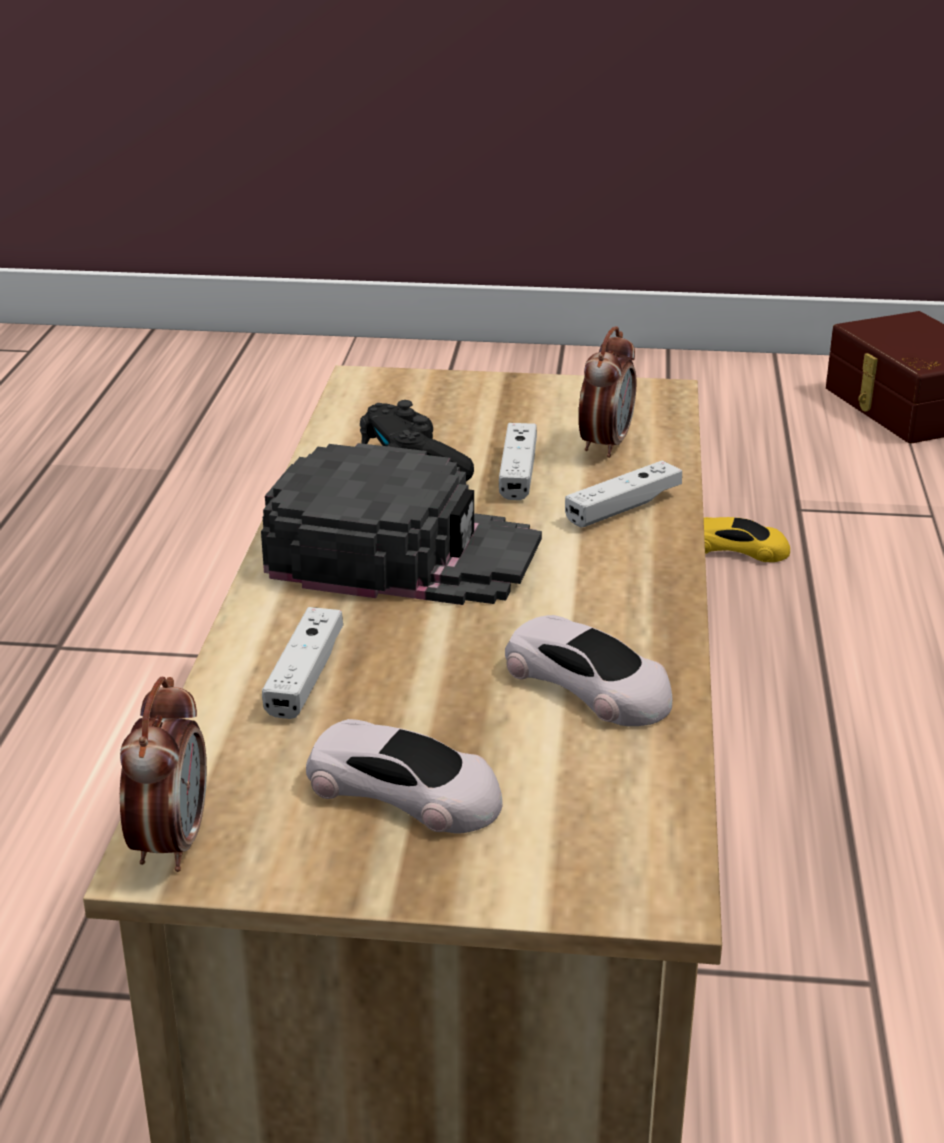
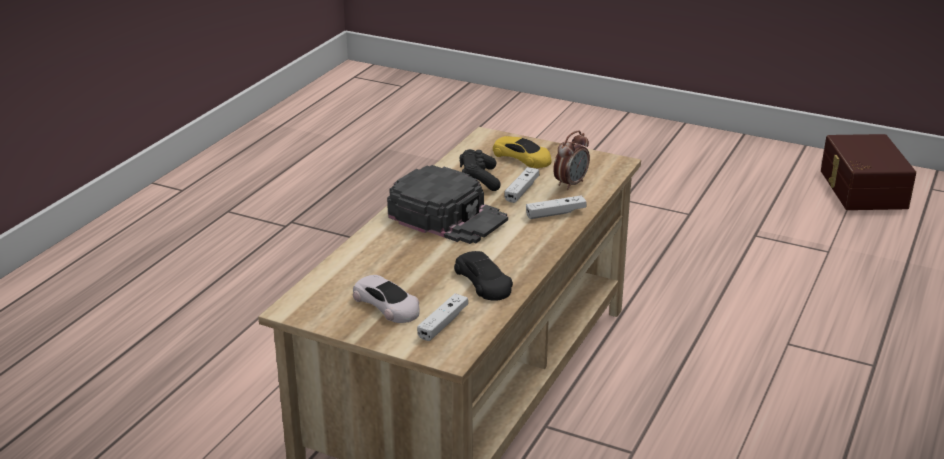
camera: 20 degrees right, 0 degrees up
alarm clock [120,676,207,872] -> none
white game controller [262,607,343,719] -> white game controller moved to [417,293,468,341]
white toy car [505,615,672,726] -> black toy car [454,251,513,301]
yellow toy car [704,517,790,562] -> yellow toy car moved to [493,136,551,168]

